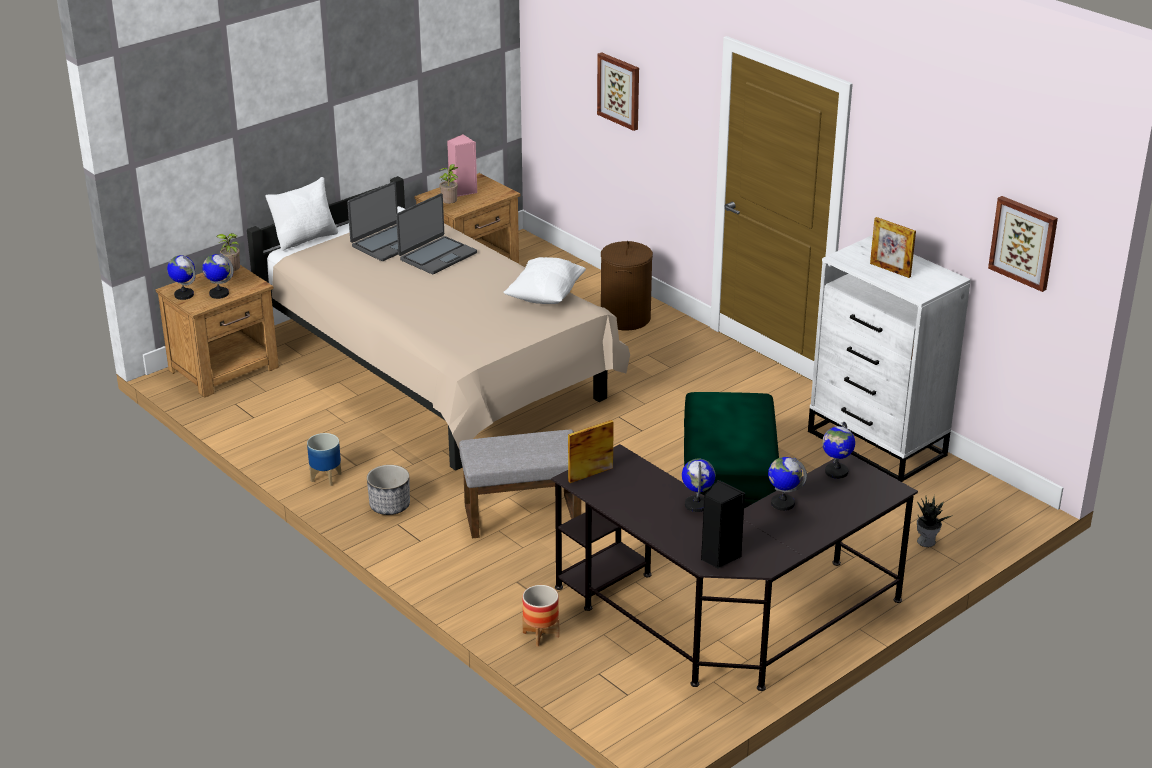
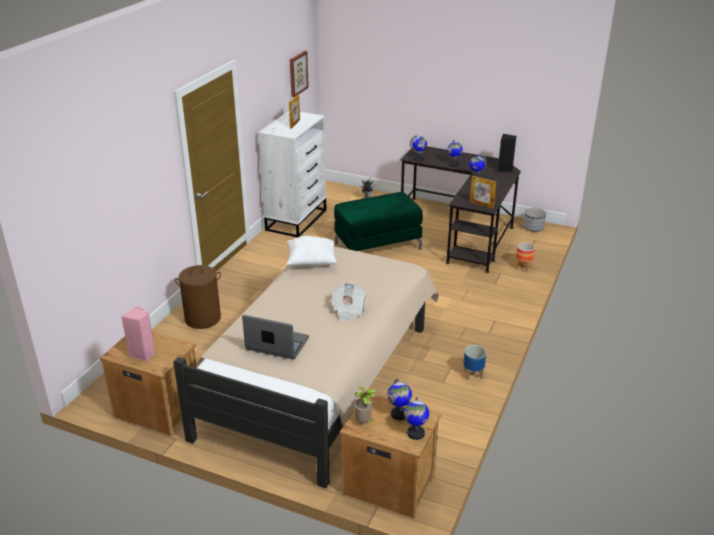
camera: 115 degrees left, 0 degrees up
white pillow [266,177,338,251] -> none
planter [367,465,410,515] -> planter moved to [523,208,546,232]
laptop [396,193,477,274] -> none
potted plant [439,164,458,204] -> none
grey ottoman [459,430,581,539] -> none
picture [597,52,639,131] -> none
none -> newspaper [331,283,367,322]

